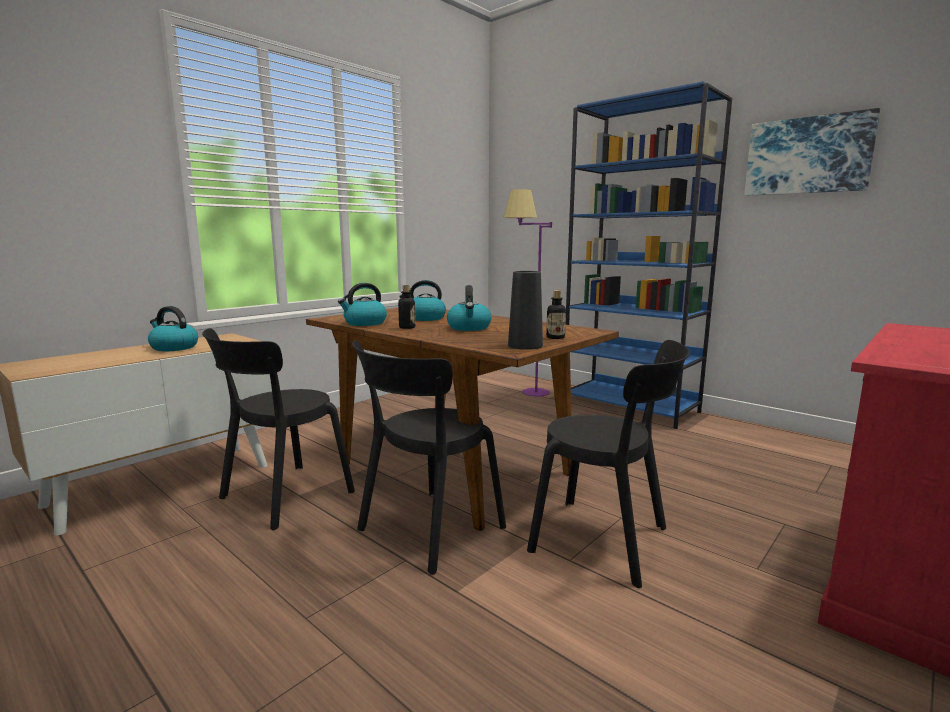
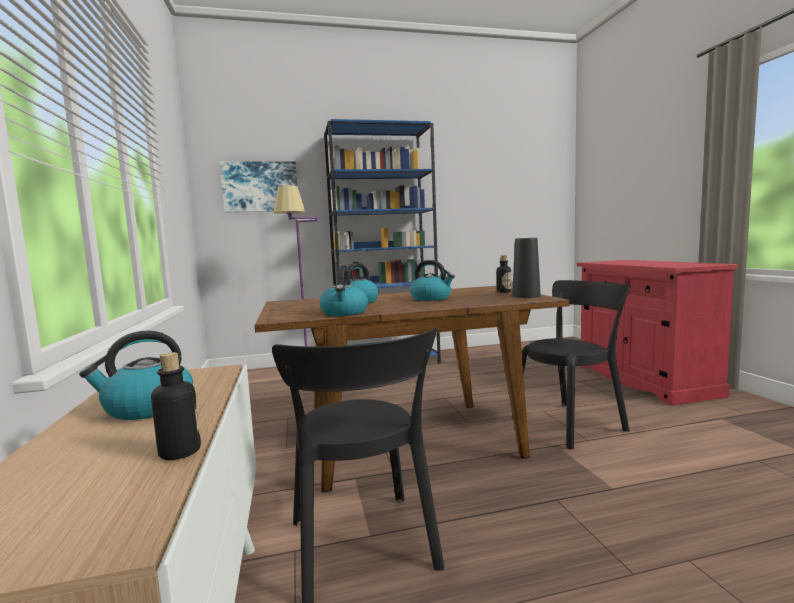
camera: 55 degrees left, 5 degrees down
black chair [352,340,506,575] -> none
bottle [398,285,415,329] -> bottle moved to [151,352,201,460]
picture [744,108,880,196] -> picture moved to [220,162,297,212]

